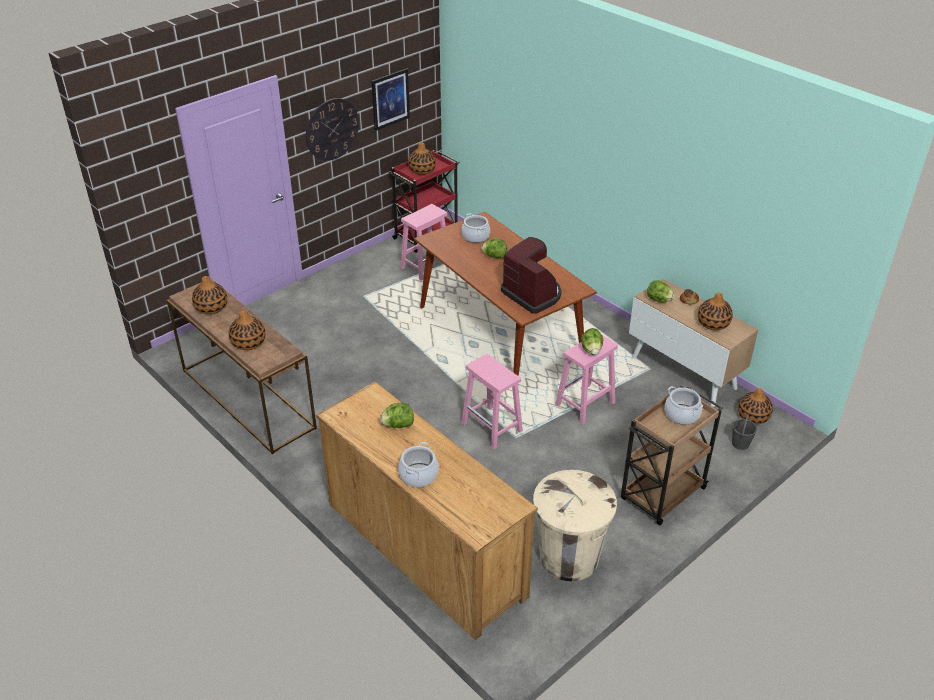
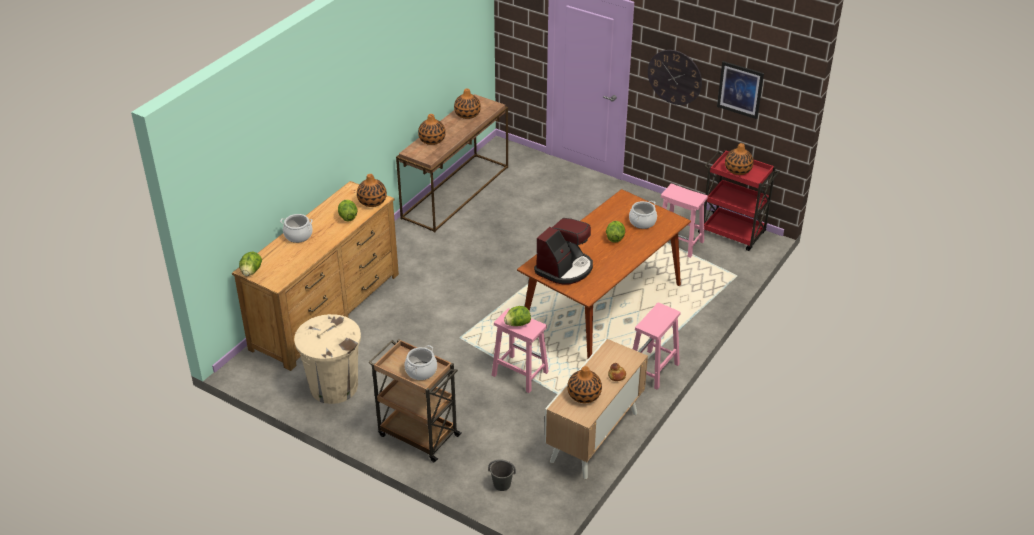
camera: 75 degrees right, 0 degrees up
pink stool [461,354,523,449] -> pink stool moved to [633,302,681,390]
lettuce [647,280,675,303] -> lettuce moved to [239,252,262,276]
vase [738,388,773,424] -> vase moved to [357,174,387,207]

